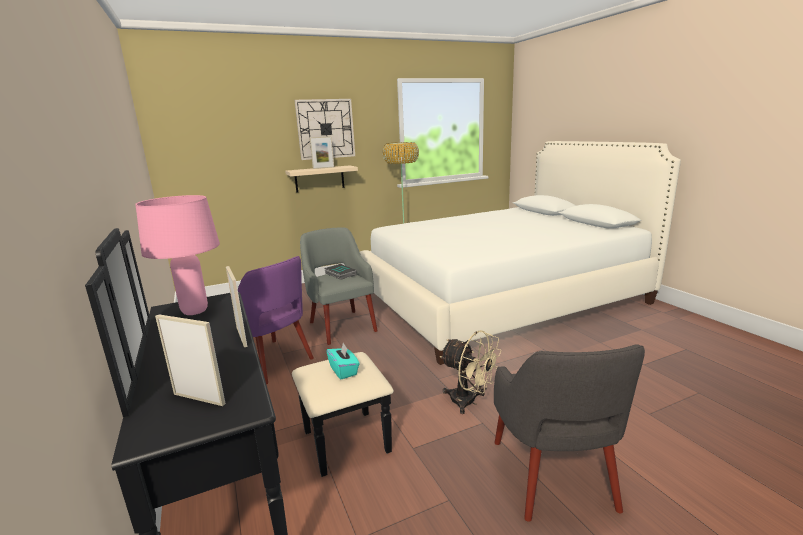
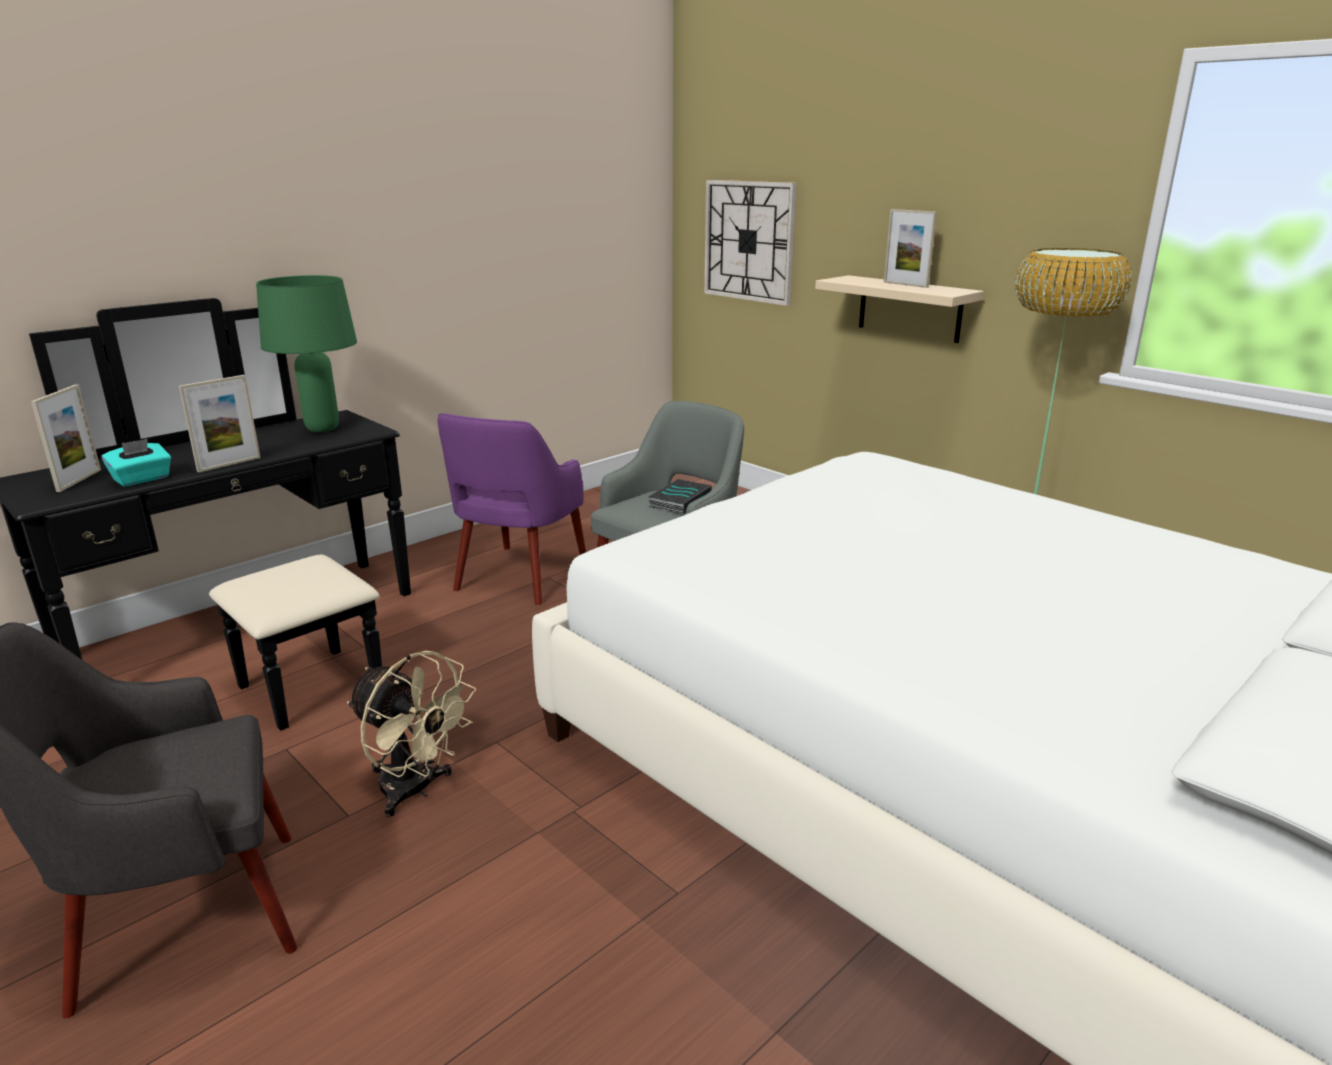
camera: 70 degrees right, 5 degrees up
pink table lamp [135,195,220,315] -> green table lamp [256,275,357,432]
wall clock [295,99,355,160] -> wall clock moved to [704,180,797,306]
turquoise tissue box [326,343,359,379] -> turquoise tissue box moved to [101,439,171,487]
beige fan [440,330,501,414] -> beige fan turned 75 degrees counterclockwise [347,651,476,817]

